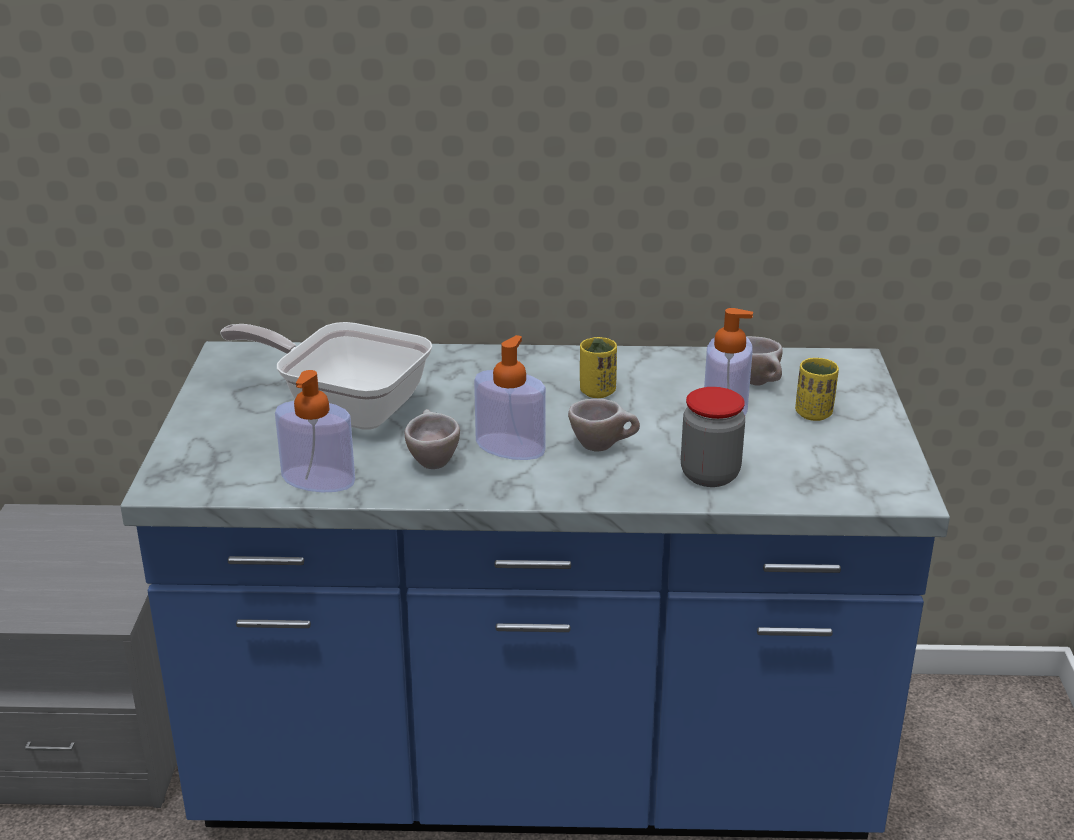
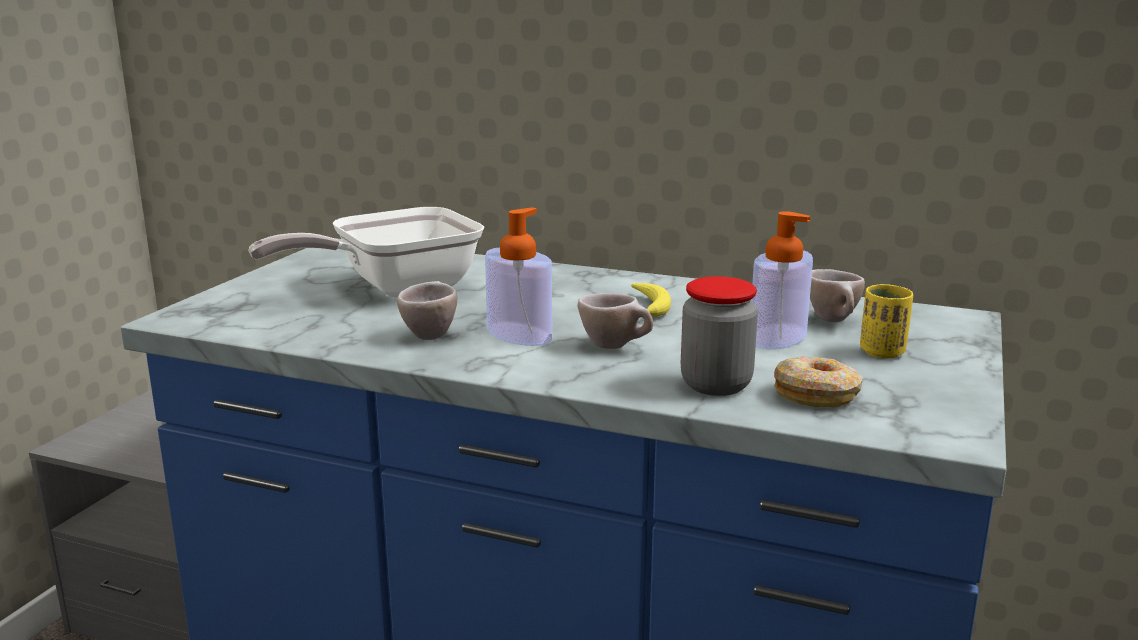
camera: 20 degrees right, 10 degrees down
frying pan [220,322,432,430] -> frying pan turned 75 degrees counterclockwise [248,207,484,297]
soap dispenser [275,370,355,493] -> none
yellow cup [580,337,617,398] -> banana [631,283,671,317]
none -> donut [774,356,863,407]

